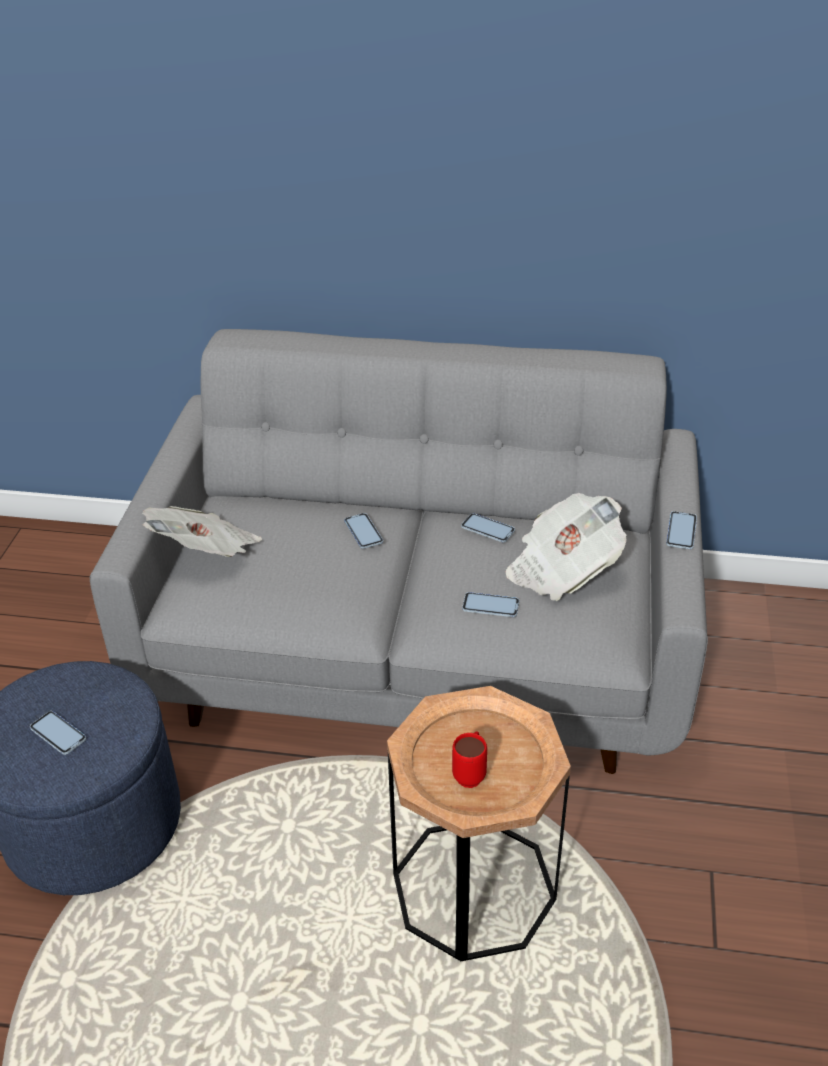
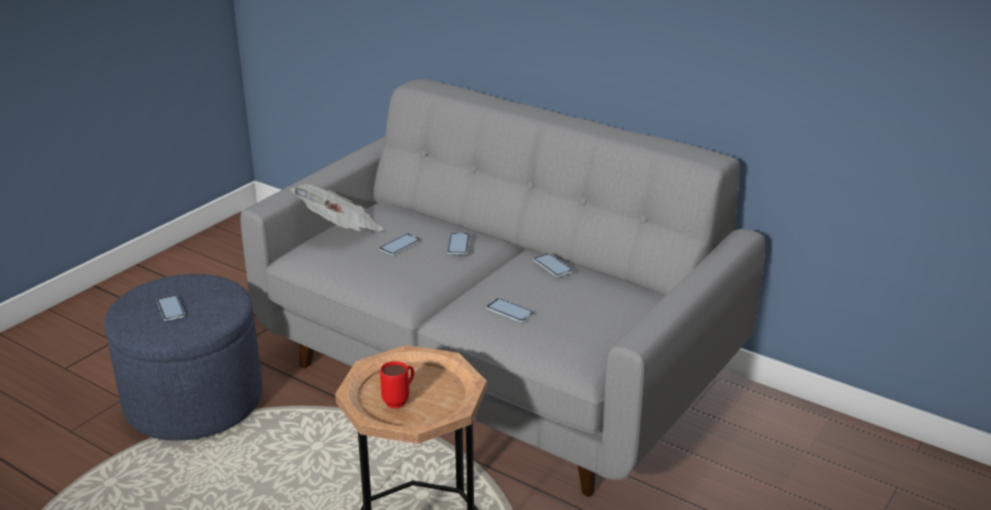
camera: 25 degrees right, 10 degrees down
newspaper [506,493,627,601] -> none
phone [666,511,697,549] -> phone moved to [379,234,420,255]

